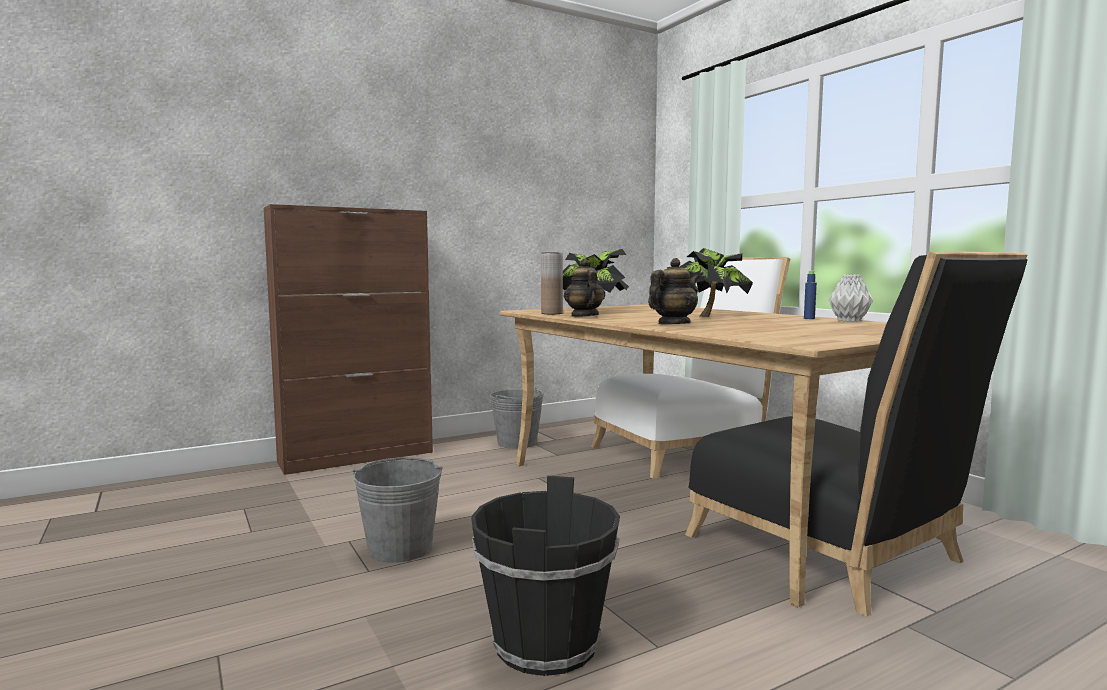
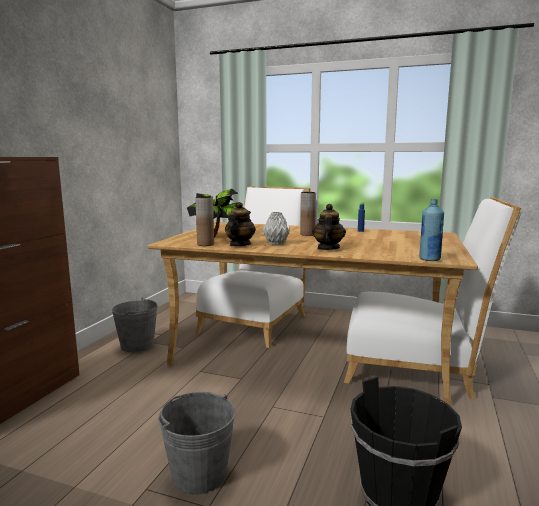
camera: 40 degrees left, 5 degrees up
teapot [564,259,605,317] -> teapot turned 75 degrees clockwise [225,202,256,246]
potted plant [679,248,753,317] -> brown vase [300,192,316,236]
black chair [685,251,1028,617] -> white chair [344,197,522,399]
grey vase [828,275,873,322] -> grey vase moved to [263,212,290,245]
none -> blue bottle [419,199,444,261]

